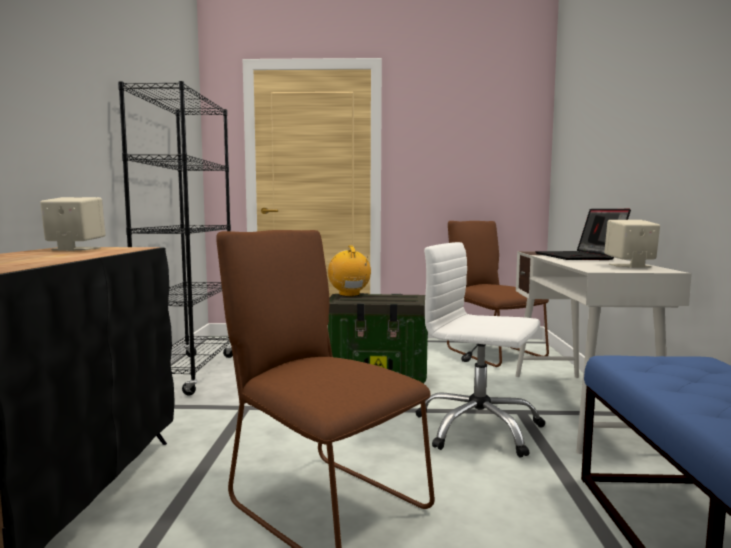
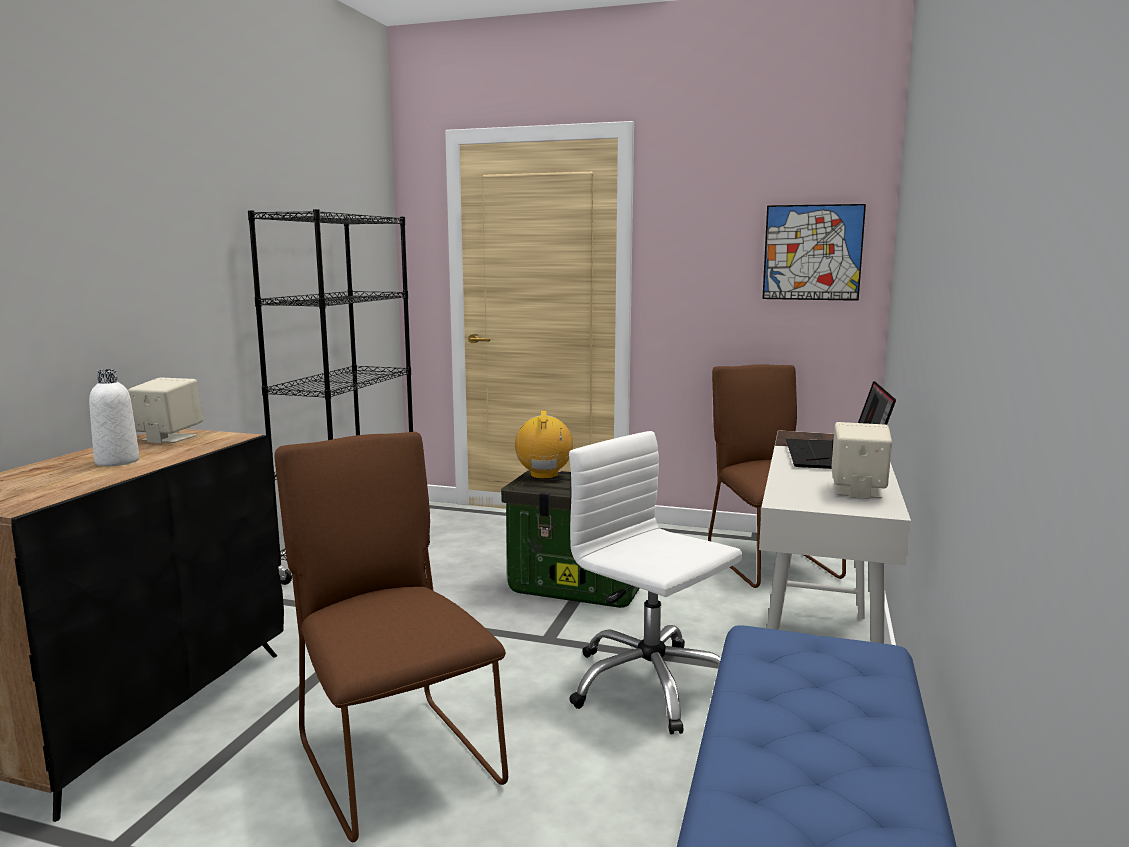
camera: 15 degrees right, 5 degrees up
none -> white bottle [89,369,139,466]
none -> picture [762,204,866,301]

